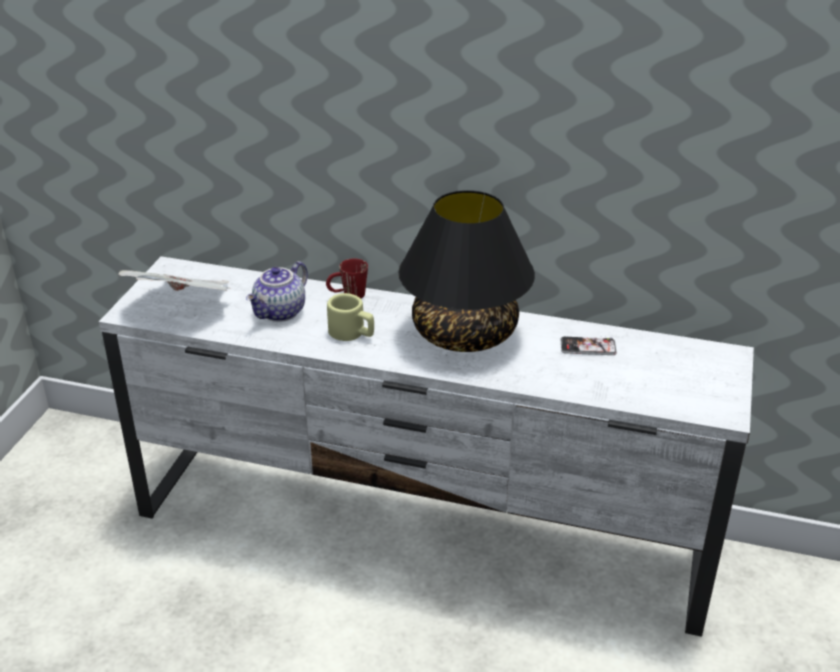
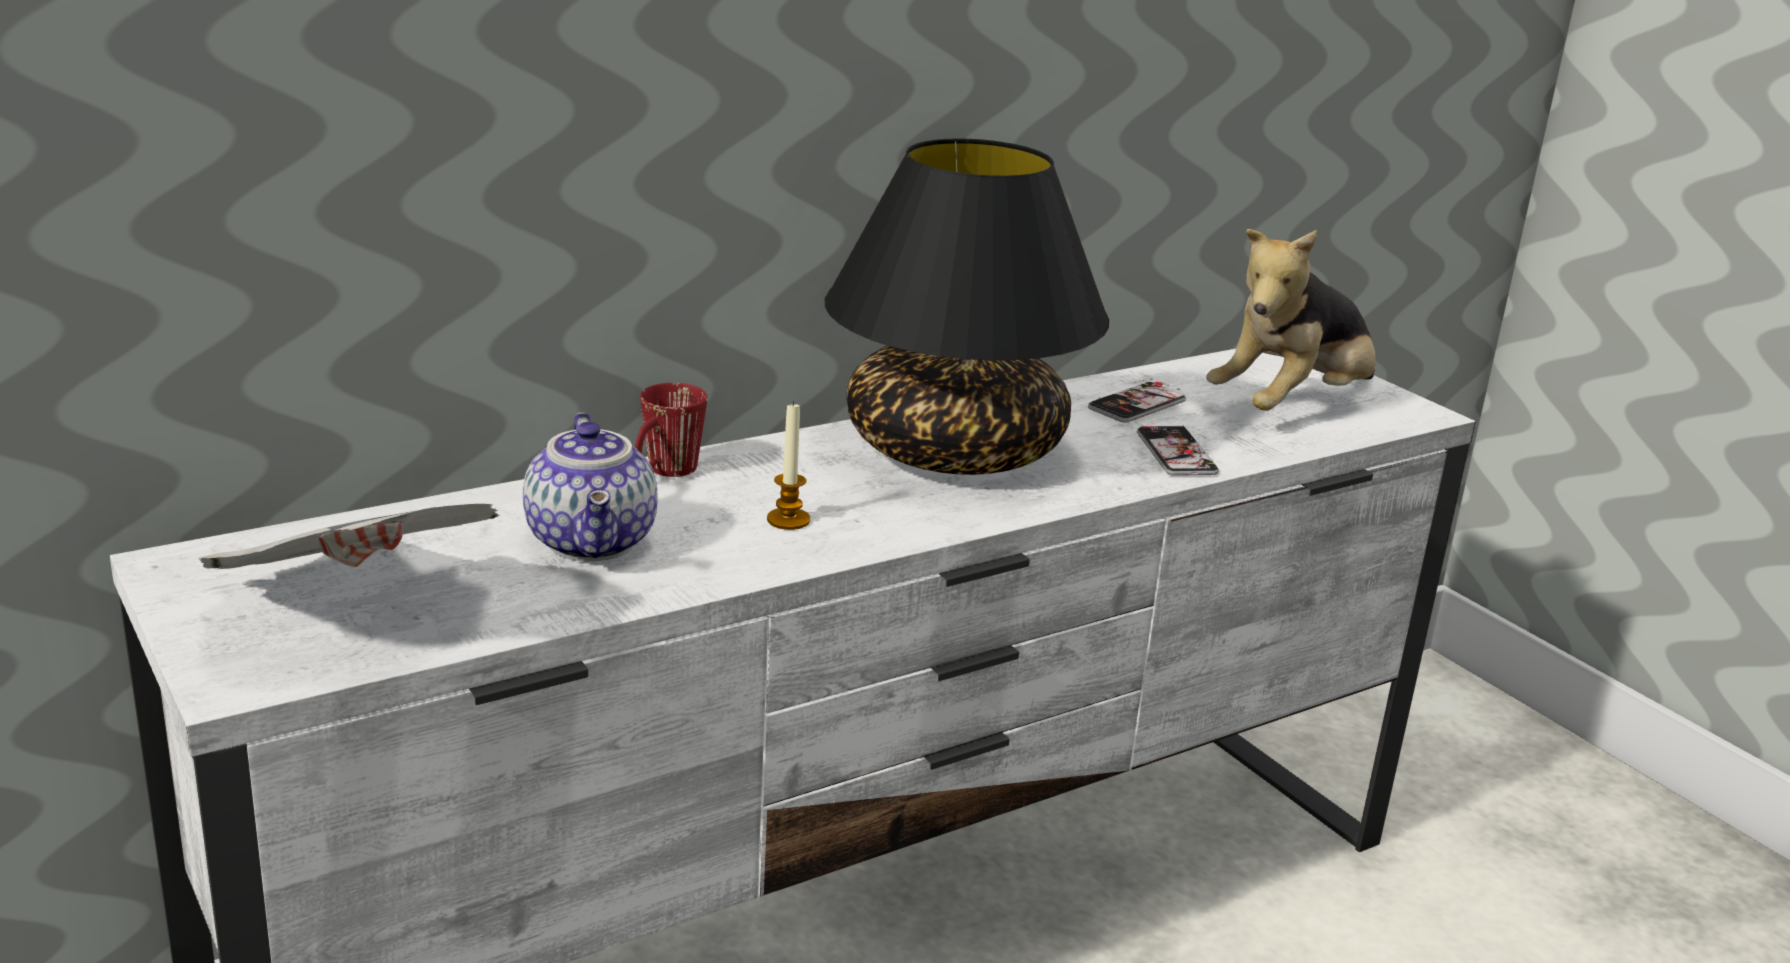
camera: 50 degrees left, 10 degrees down
beige mug [327,293,374,341] -> candle [767,401,810,530]
none -> phone [1137,425,1219,476]
none -> plush toy [1206,229,1375,411]

